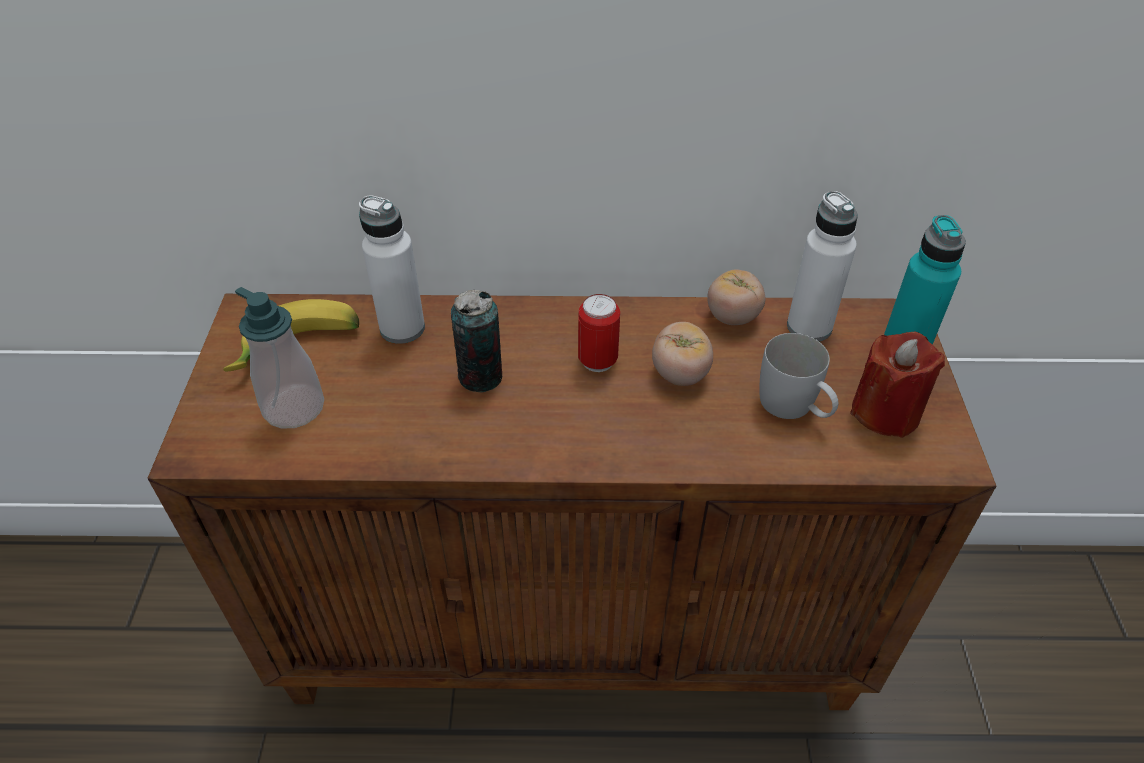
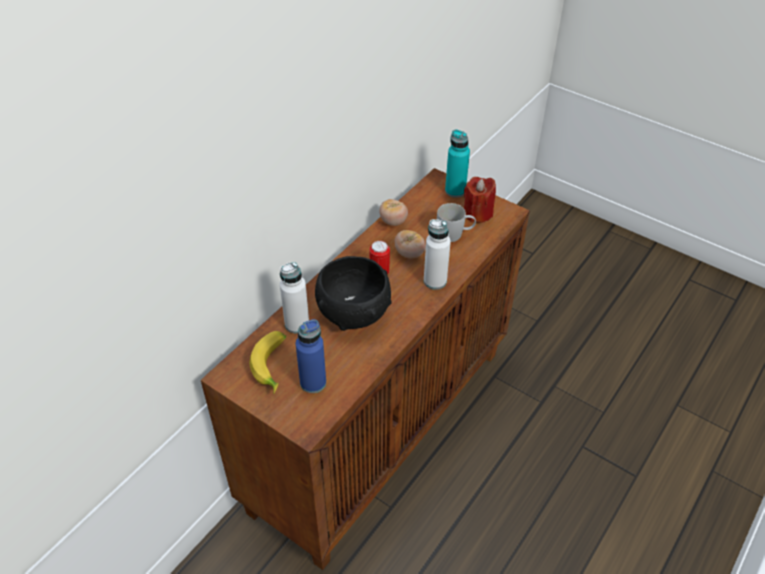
camera: 55 degrees left, 0 degrees up
soap dispenser [235,287,324,428] -> blue bottle [296,319,326,393]
can [451,290,502,393] -> black bowl [315,256,392,331]
white bottle [787,191,858,341] -> white bottle moved to [424,219,451,290]

